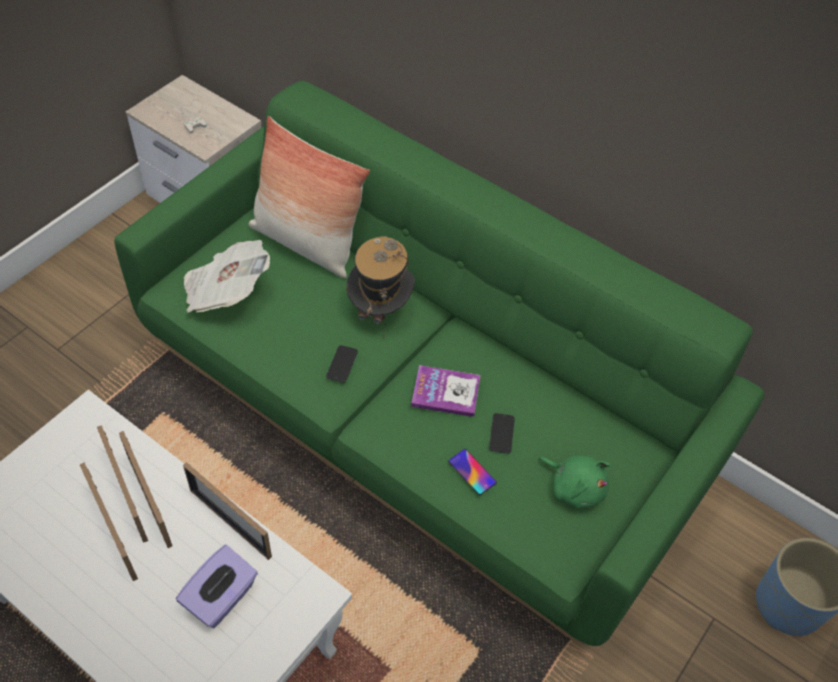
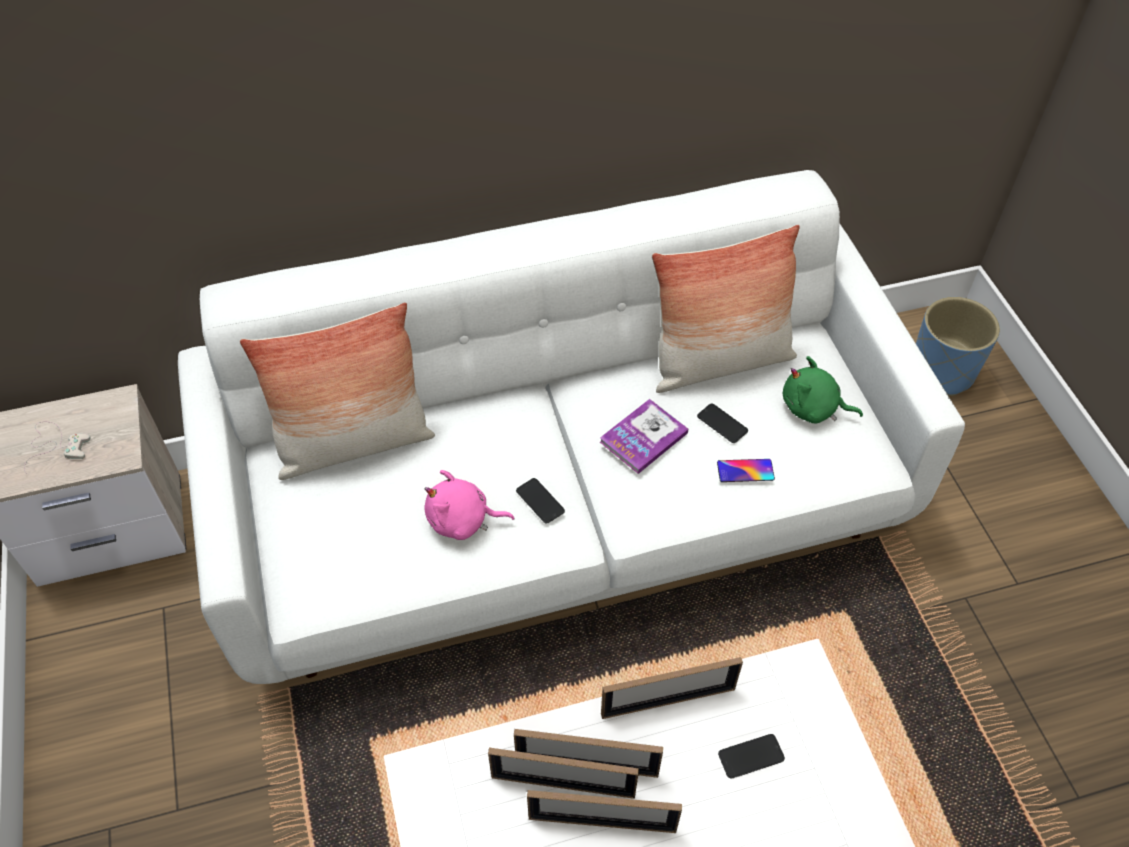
camera: 50 degrees left, 0 degrees up
green sofa [114,81,764,646] -> white sofa [178,170,965,684]
purple tissue box [176,545,258,628] -> phone [718,734,785,778]
newspaper [184,240,270,313] -> none
hat [346,236,415,337] -> none
green plush toy [539,455,610,509] -> green plush toy turned 150 degrees counterclockwise [783,356,863,423]
none -> pink plush toy [424,470,514,540]
none -> pillow [652,225,799,393]

